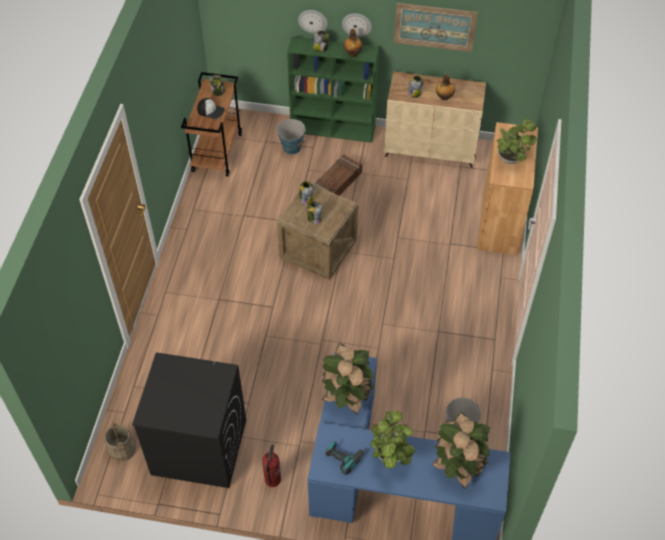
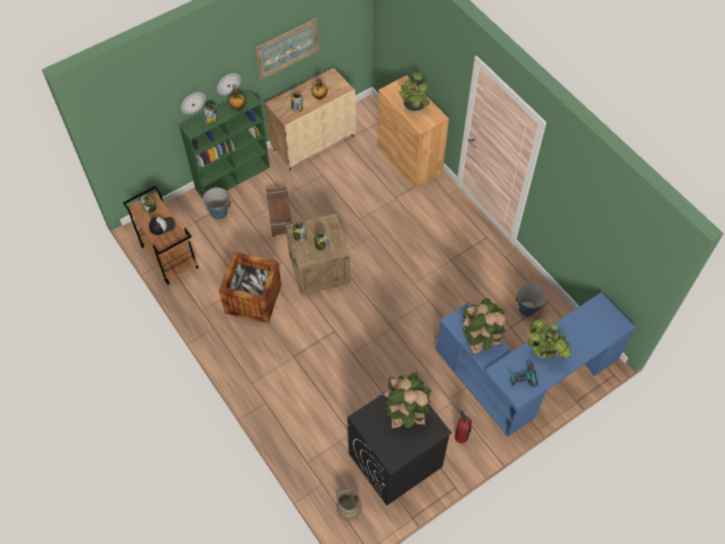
camera: 45 degrees left, 5 degrees up
potted plant [431,412,490,489] -> potted plant moved to [383,372,431,429]
none -> crate [219,252,282,323]

